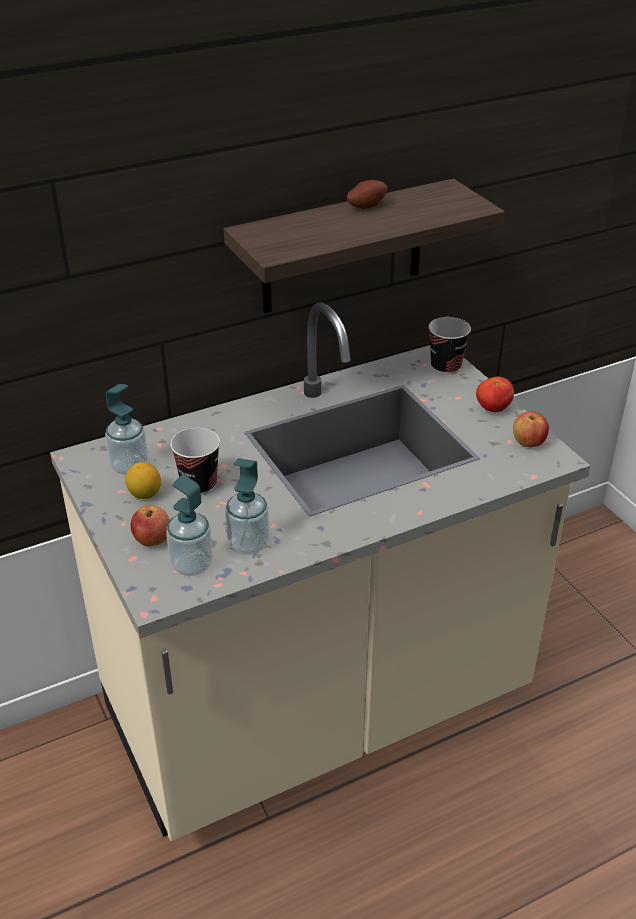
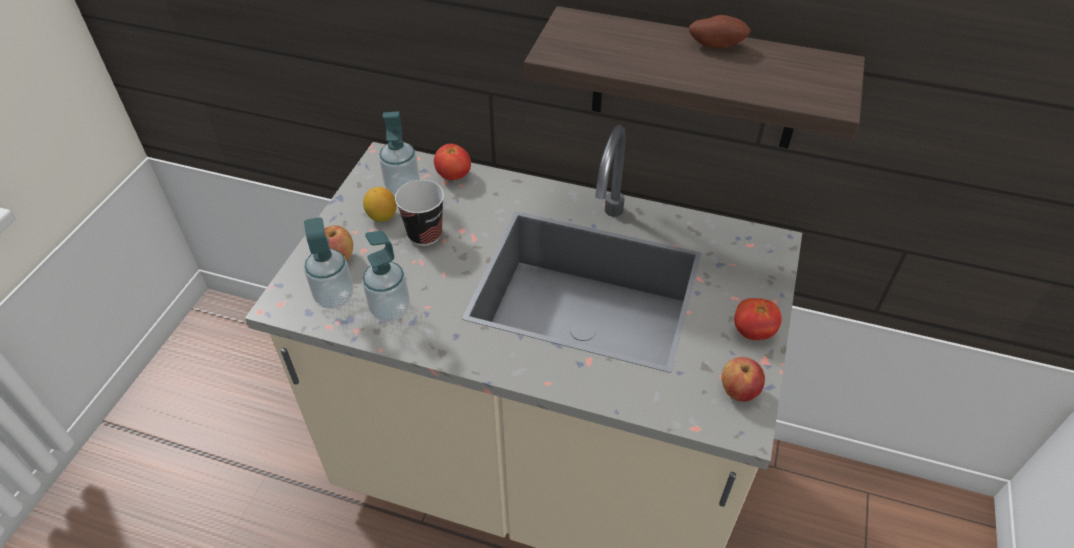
camera: 45 degrees right, 10 degrees up
cup [429,317,471,375] -> none
none -> tomato [434,144,471,180]

